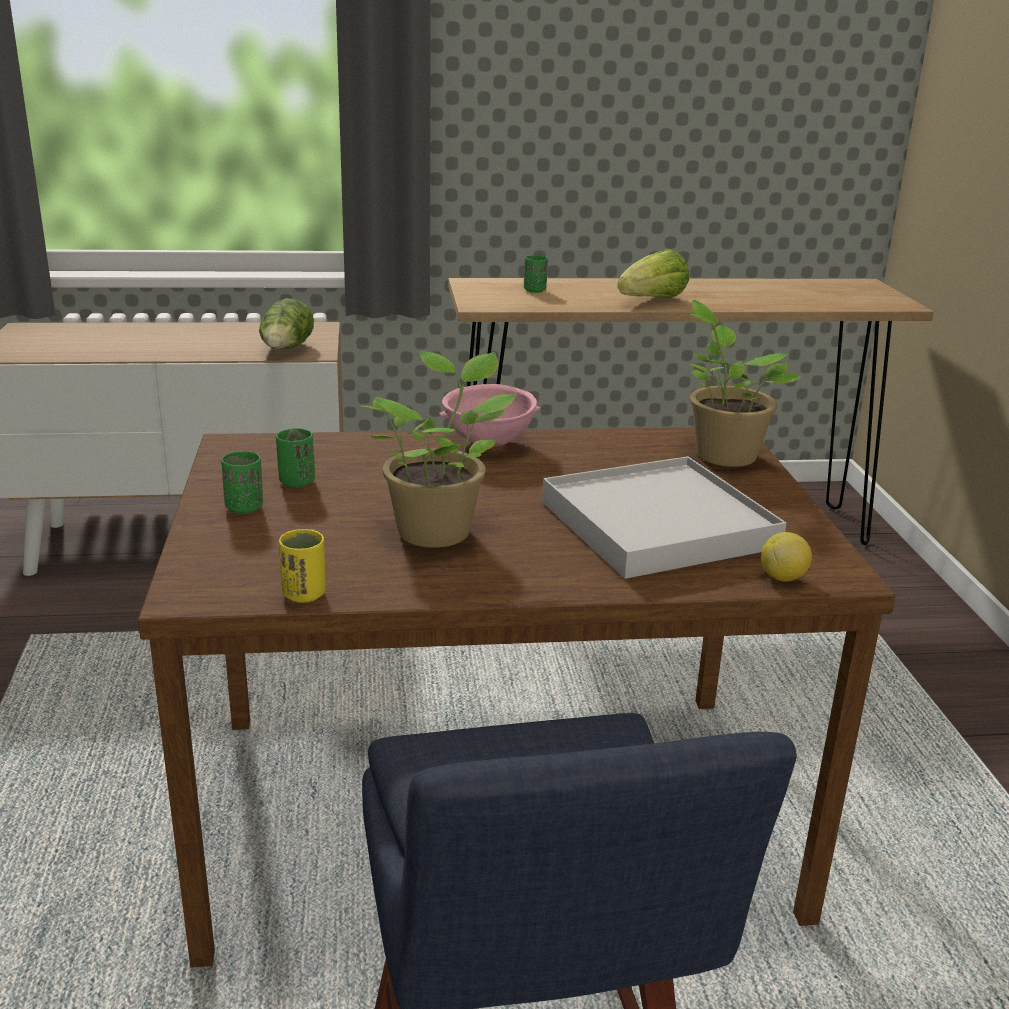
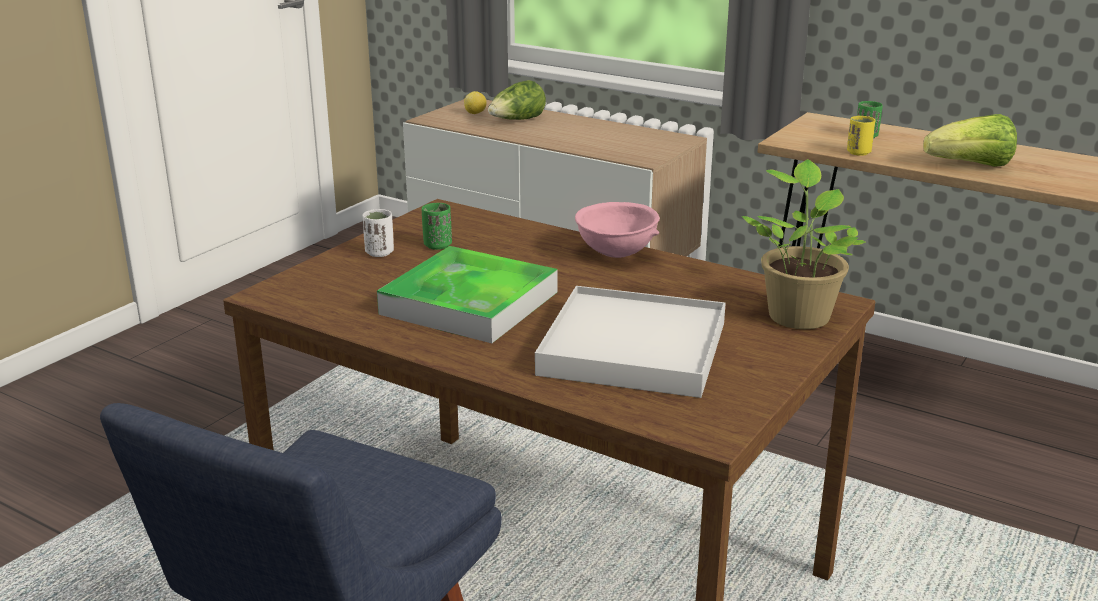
camera: 40 degrees right, 0 degrees up
green cup [221,451,263,514] -> white cup [363,209,394,257]
lettuce [259,298,314,350] -> lettuce moved to [488,80,546,120]
yellow cup [279,529,326,603] -> yellow cup moved to [847,116,875,156]
potted plant [361,351,516,548] -> tray [377,246,558,343]
lemon [761,532,812,582] -> lemon moved to [464,91,487,114]

